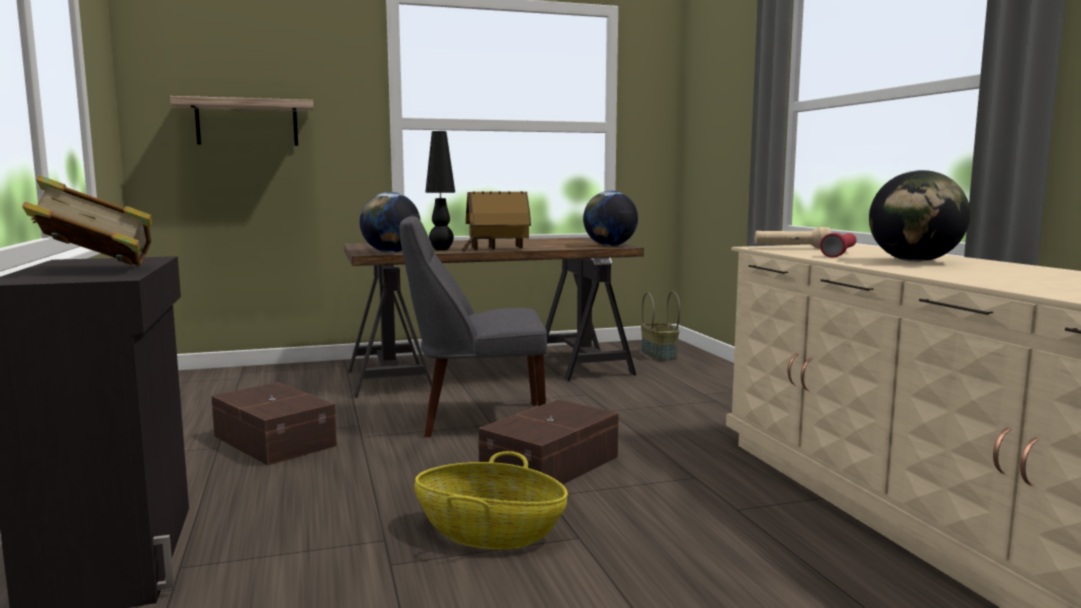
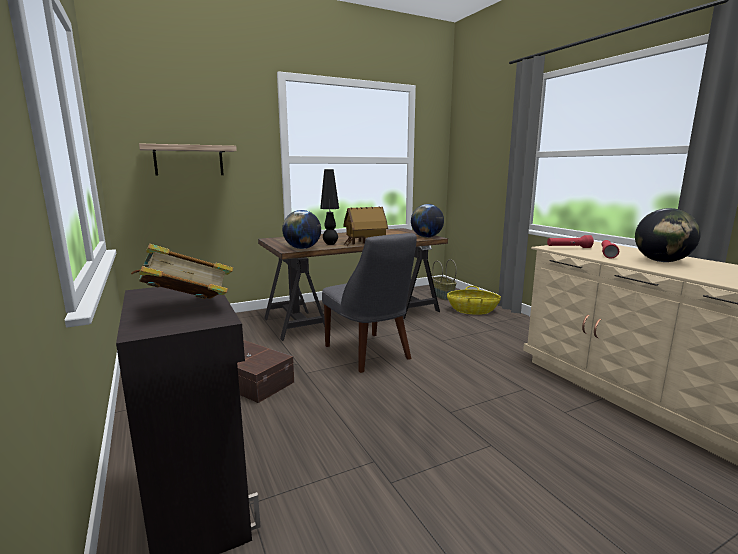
camera: 10 degrees left, 5 degrees up
grey chair [400,216,547,437] -> grey chair turned 105 degrees counterclockwise [322,233,417,373]
basket [414,451,568,550] -> basket moved to [447,286,501,315]
brown storage box [478,399,619,485] -> none
beige flashlight [755,227,831,249] -> red flashlight [547,235,594,248]

